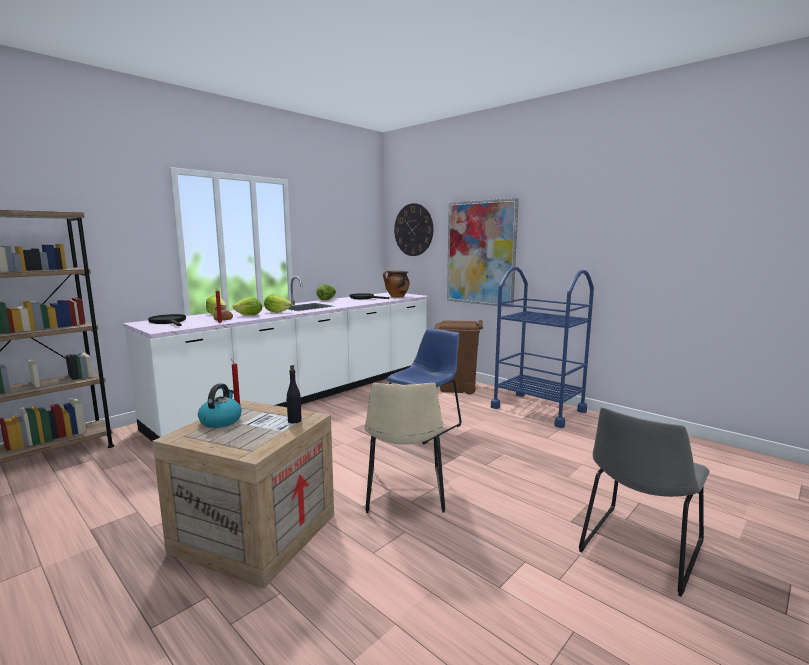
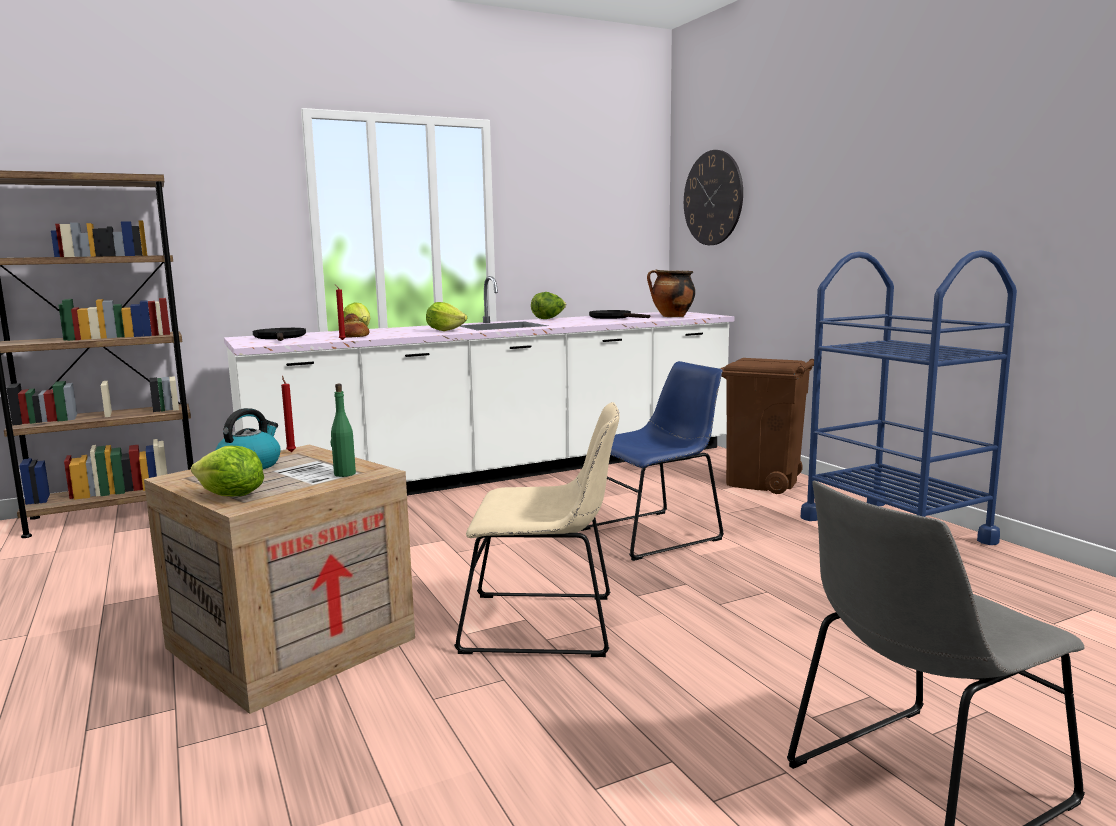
camera: 20 degrees right, 0 degrees up
lettuce [233,297,262,315] -> lettuce moved to [191,446,264,496]
black bottle [286,365,302,423] -> green bottle [331,384,356,477]
beige chair [365,383,445,513] -> beige chair turned 105 degrees counterclockwise [454,402,620,657]
picture [447,198,519,308] -> none

